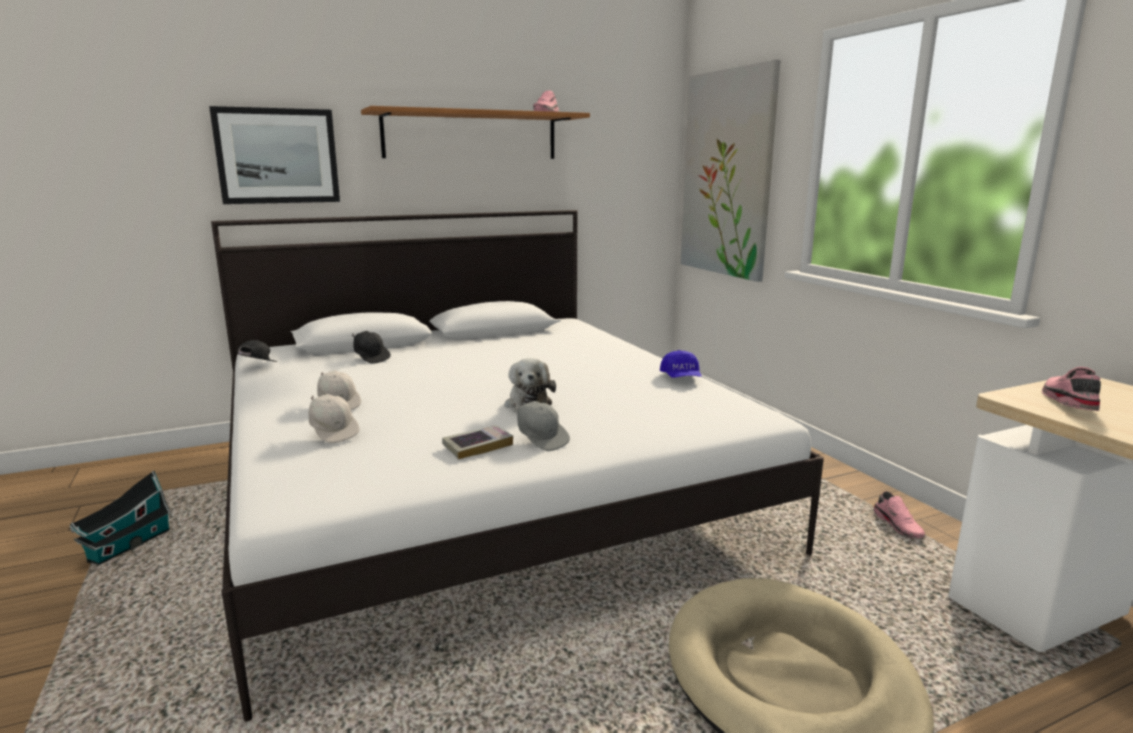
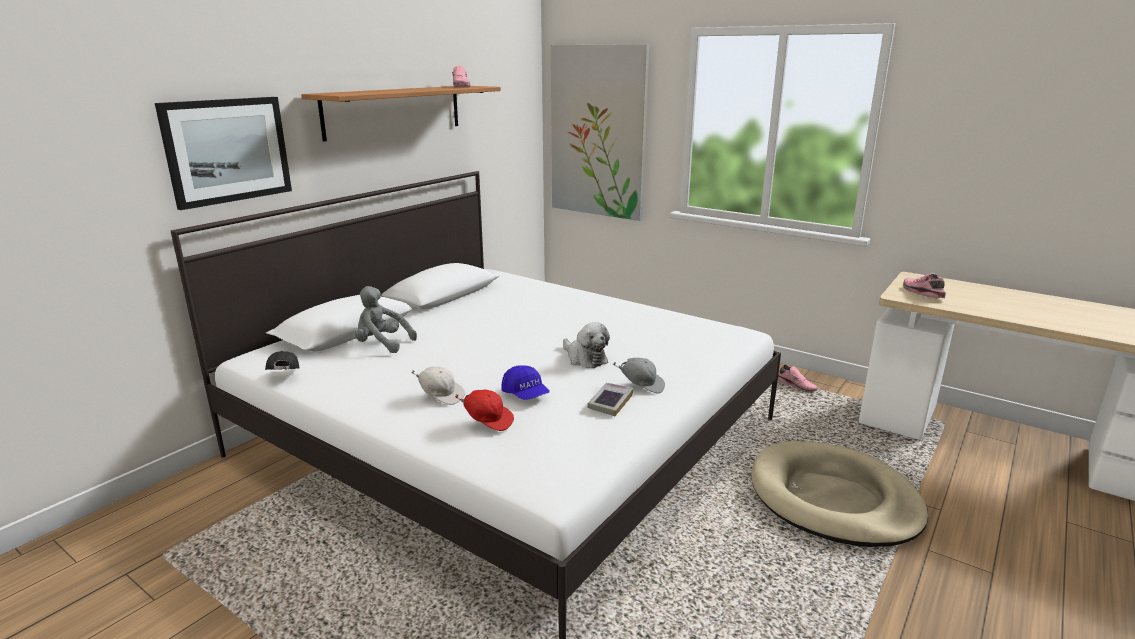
camera: 30 degrees left, 5 degrees up
toy house [70,471,171,565] -> none
white cap [308,394,359,443] -> red cap [455,390,514,431]
black cap [352,331,391,363] -> grey plush toy [355,286,417,353]
blue cap [660,350,702,378] -> blue cap moved to [501,365,550,400]

